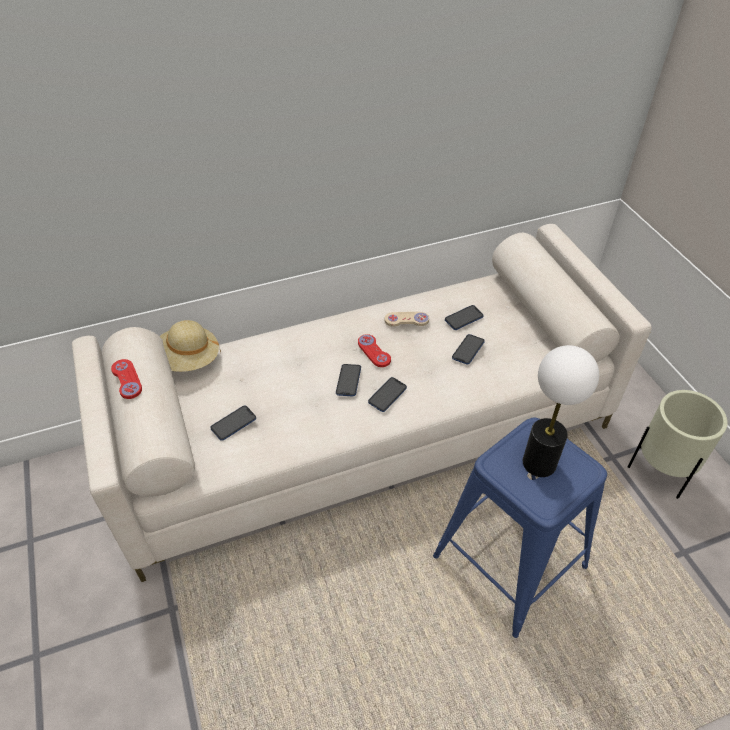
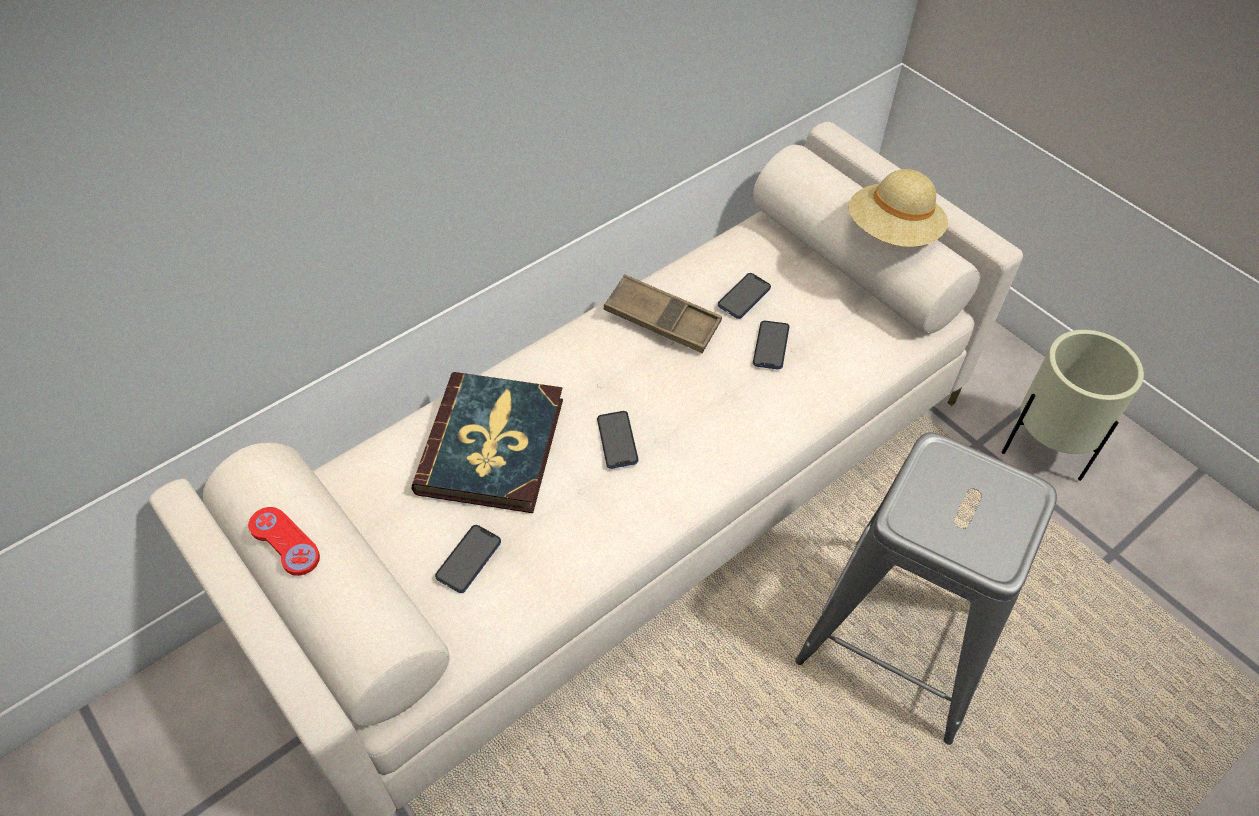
camera: 20 degrees left, 5 degrees up
beige hat [160,320,221,372] -> beige hat moved to [848,169,948,247]
red game controller [358,334,391,367] -> none
phone [368,377,407,412] -> none
beige game controller [385,312,429,327] -> brown tray [603,274,722,353]
blue stool [433,418,607,638] -> grey stool [795,432,1057,745]
table lamp [523,345,599,477] -> none
none -> book [411,372,563,513]

